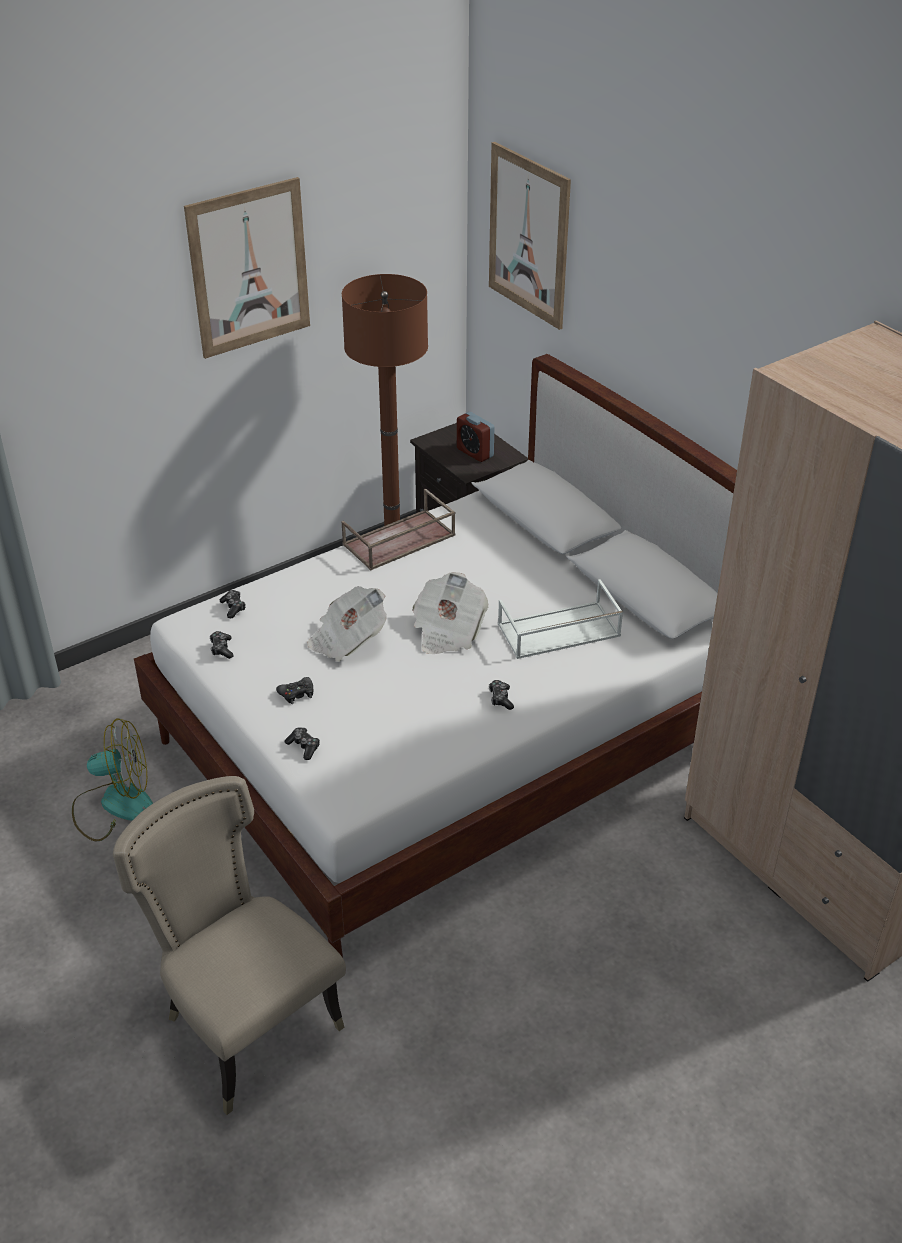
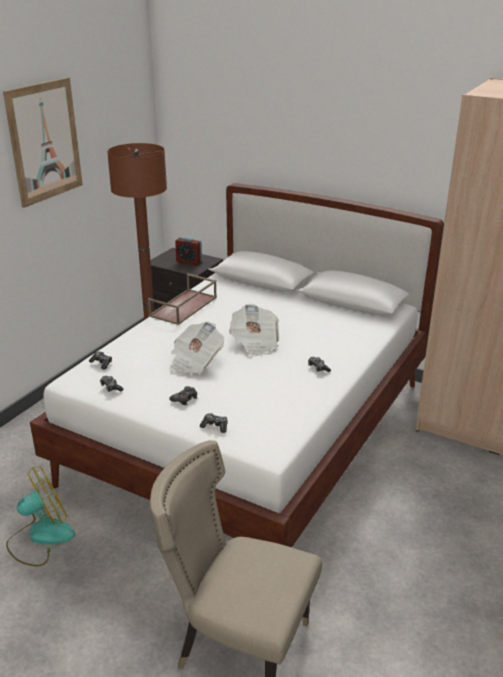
camera: 25 degrees left, 10 degrees down
picture [489,142,571,330] -> none
white tray [498,579,623,659] -> none

